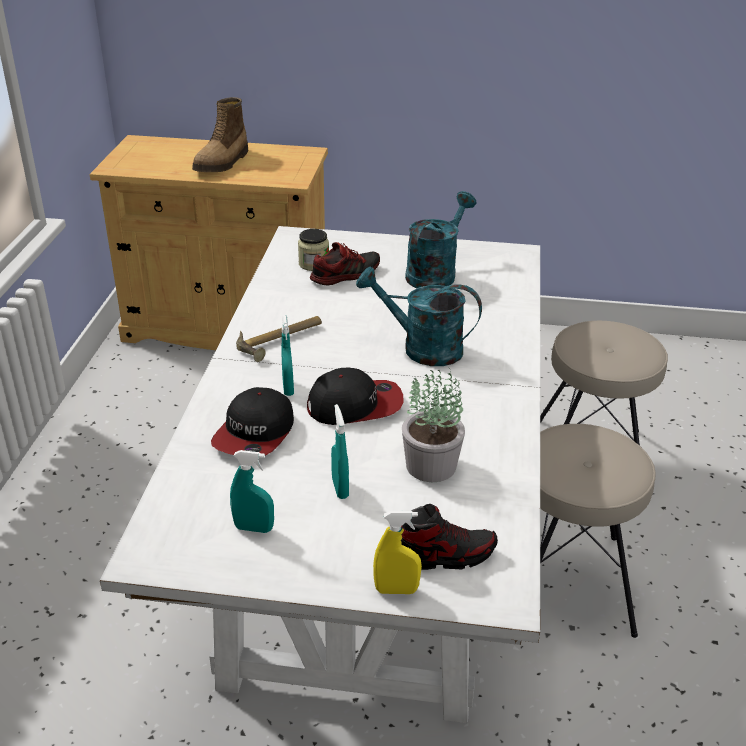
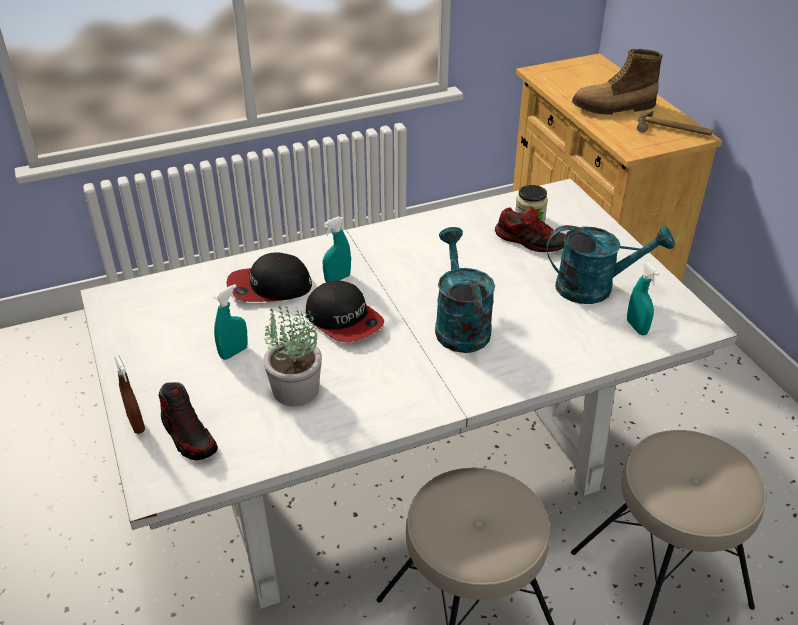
camera: 60 degrees right, 5 degrees up
turquoise spray bottle [230,450,274,533] -> turquoise spray bottle moved to [627,262,659,335]
hammer [236,316,322,362] -> hammer moved to [637,111,713,136]
yellow spray bottle [373,511,422,594] -> brown spray bottle [114,355,145,434]

